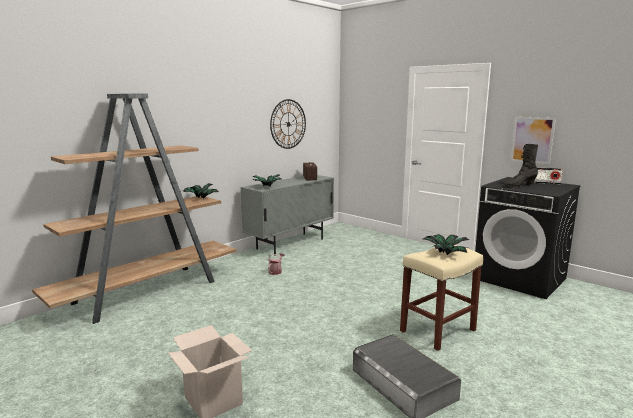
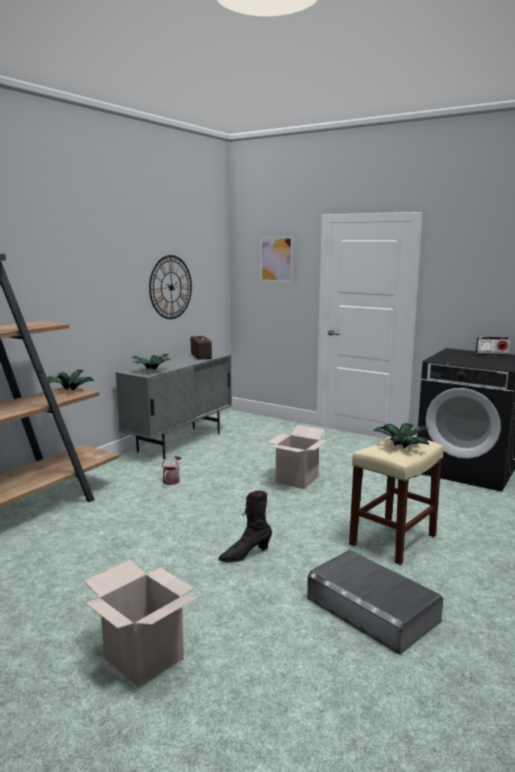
camera: 10 degrees left, 0 degrees up
black boot [504,144,538,187] -> black boot moved to [218,491,272,562]
picture [511,117,556,165] -> picture moved to [260,236,293,283]
none -> cardboard box [267,425,328,489]

